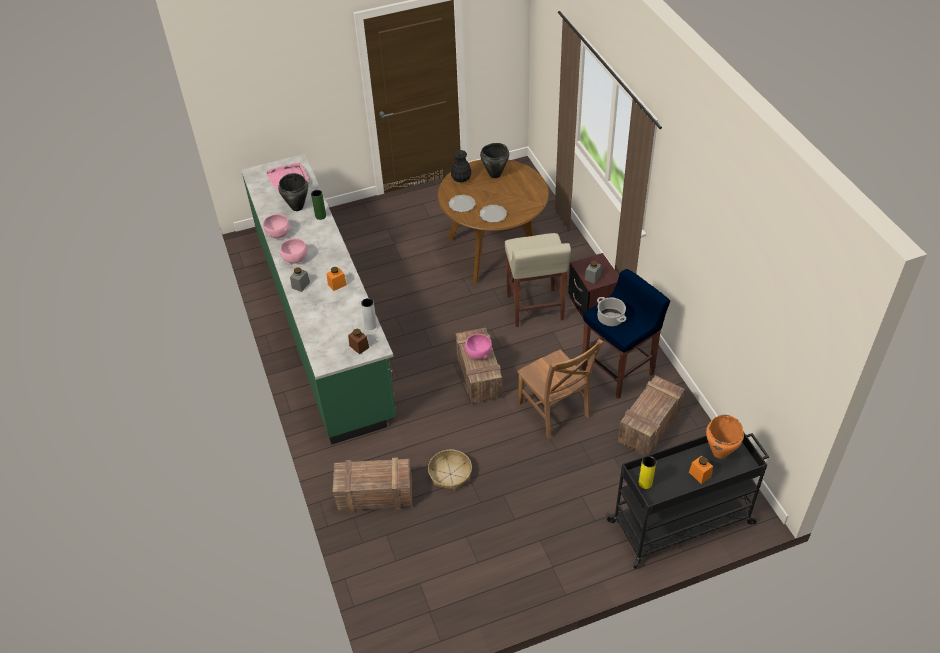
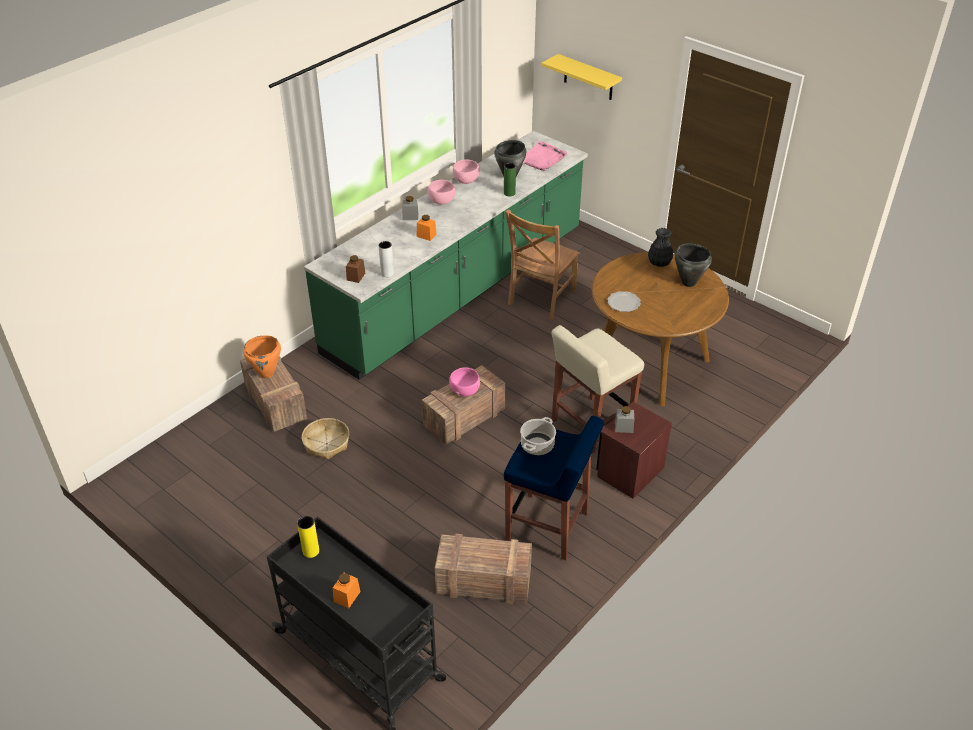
camera: 60 degrees right, 5 degrees down
plate [449,195,476,212] -> none
brown chair [517,339,603,439] -> brown chair moved to [505,210,580,320]
orange cooking pot [706,415,744,459] -> orange cooking pot moved to [243,335,281,378]
none -> yellow shelf [541,54,622,100]

